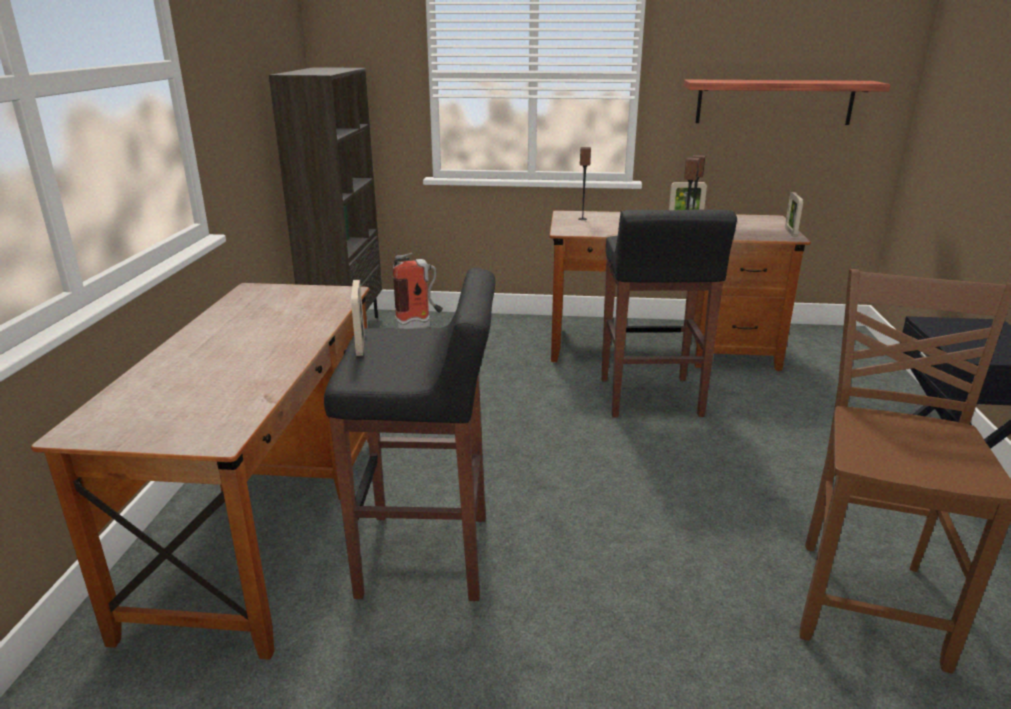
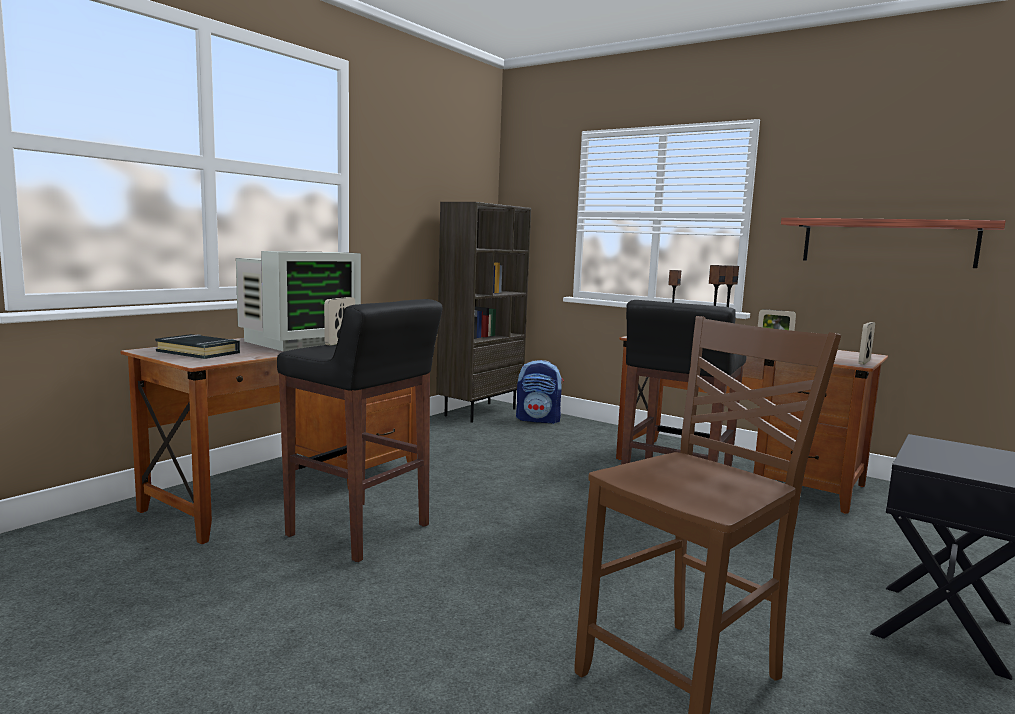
camera: 30 degrees right, 15 degrees down
fire extinguisher [393,253,443,329] -> backpack [516,360,564,424]
none -> black book [155,334,240,359]
none -> monitor [236,251,361,351]

